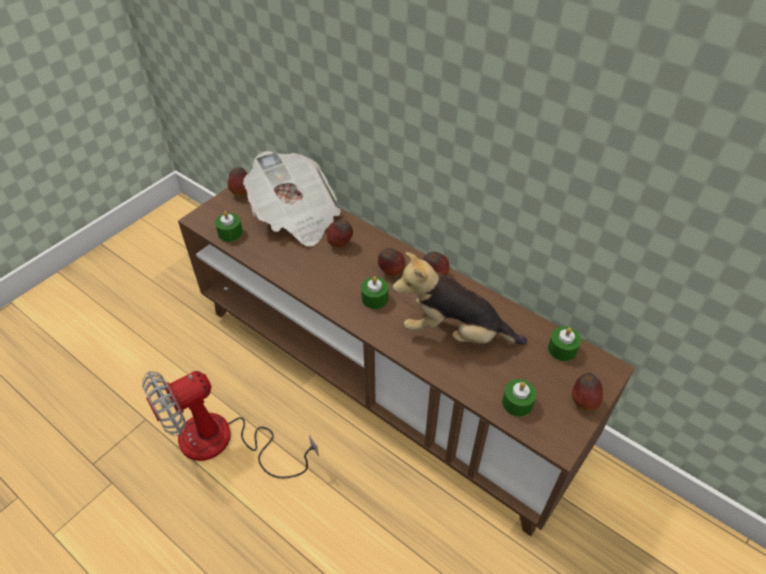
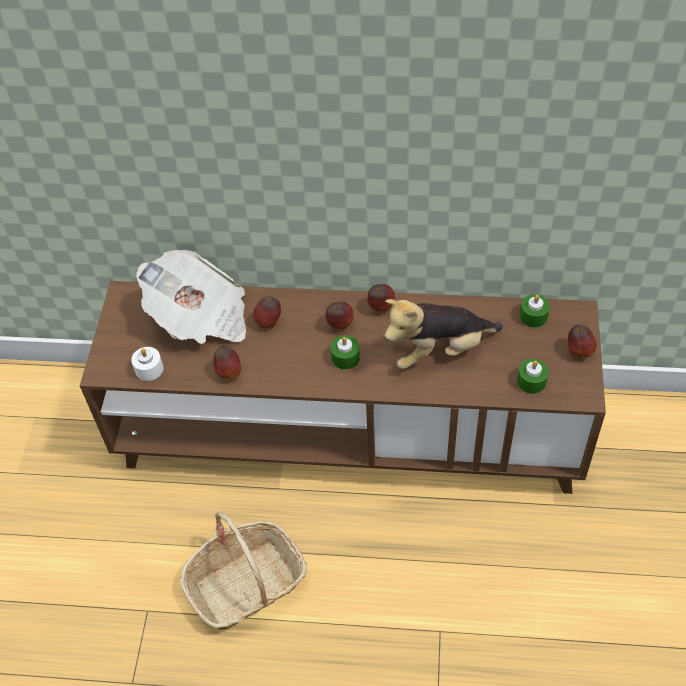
camera: 30 degrees left, 5 degrees up
fan [142,371,319,479] -> basket [180,512,307,629]
green candle [215,211,243,242] -> white candle [131,347,164,381]
apple [228,167,248,197] -> apple moved to [214,346,241,380]

